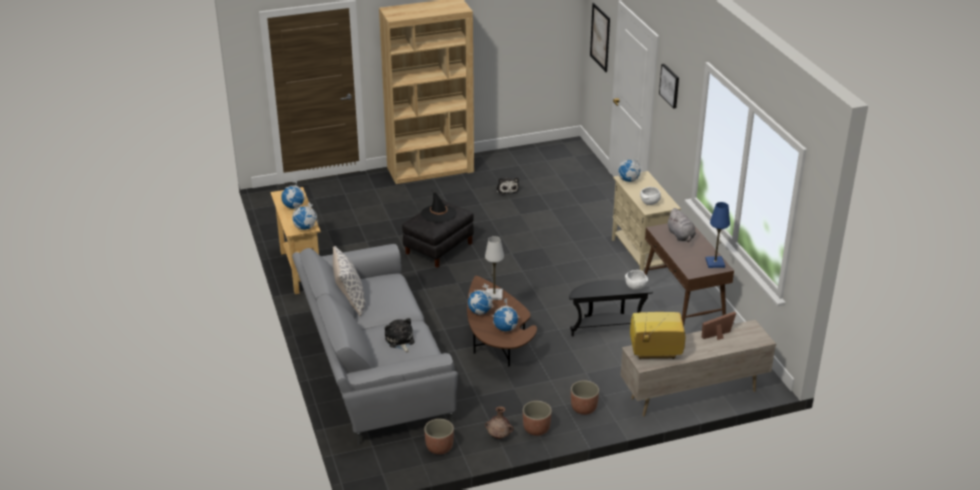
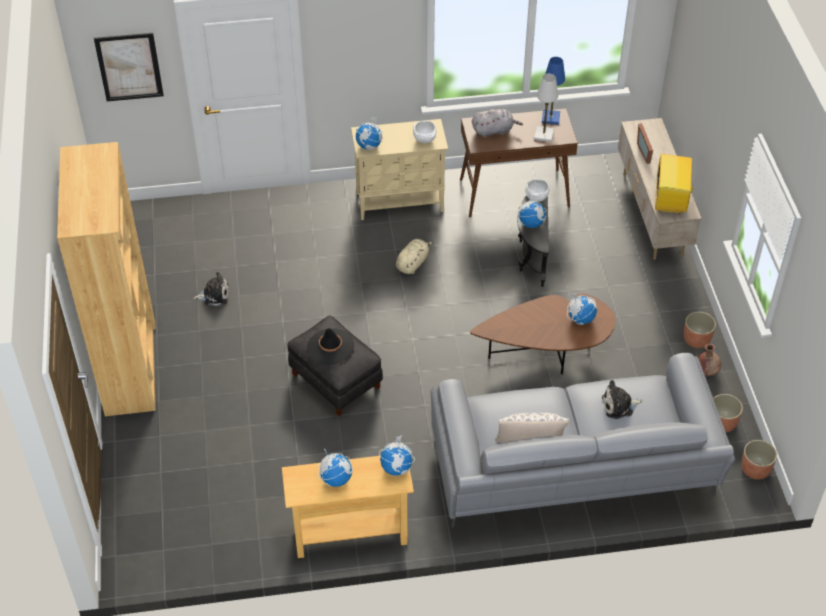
camera: 80 degrees left, 15 degrees up
globe [468,284,493,315] -> globe moved to [517,193,547,228]
white table lamp [485,236,504,300] -> white table lamp moved to [534,74,558,142]
planter [571,381,599,415] -> planter moved to [741,440,777,480]
picture [659,64,679,109] -> none
none -> beige plush toy [396,239,434,274]

